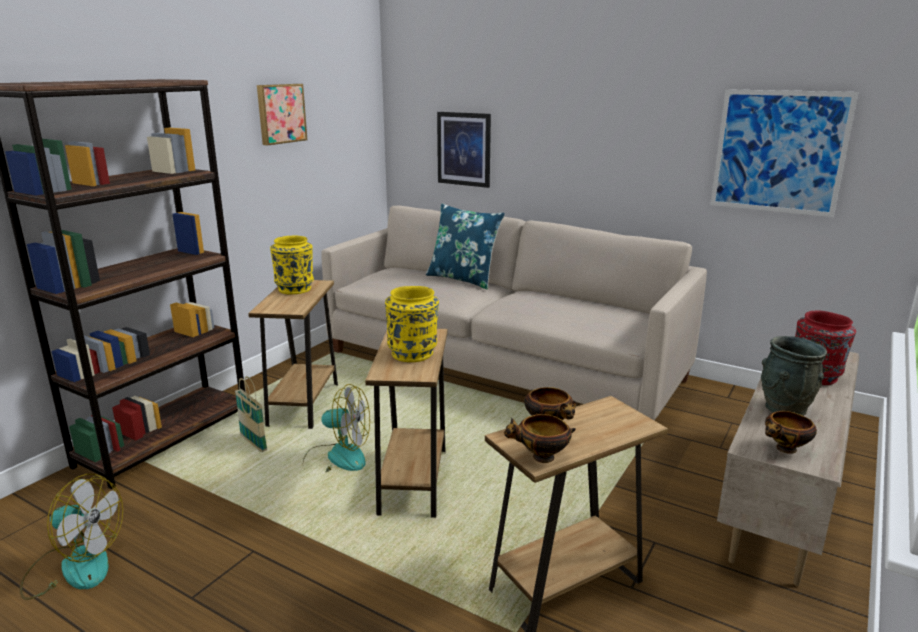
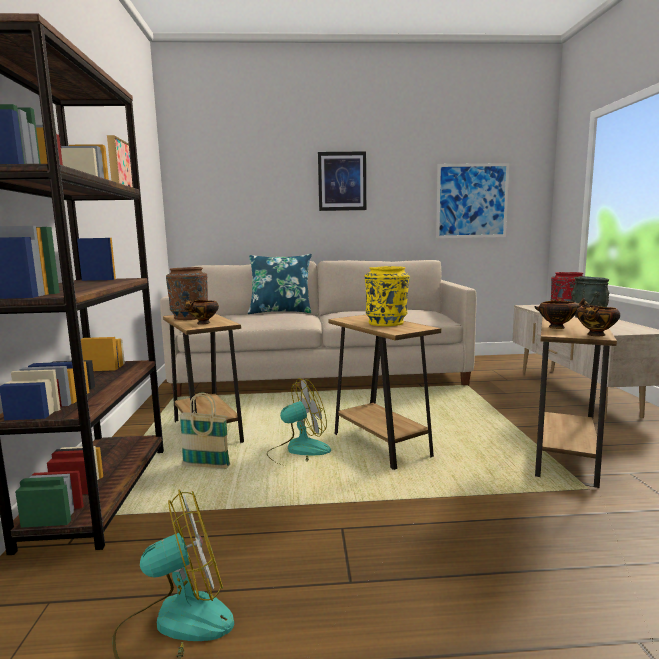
camera: 35 degrees left, 10 degrees down
yellow vase [270,236,314,294] -> brown vase [166,267,208,320]
picture [437,112,491,188] -> picture moved to [318,151,366,211]
bowl [765,411,817,454] -> bowl moved to [184,299,219,325]

